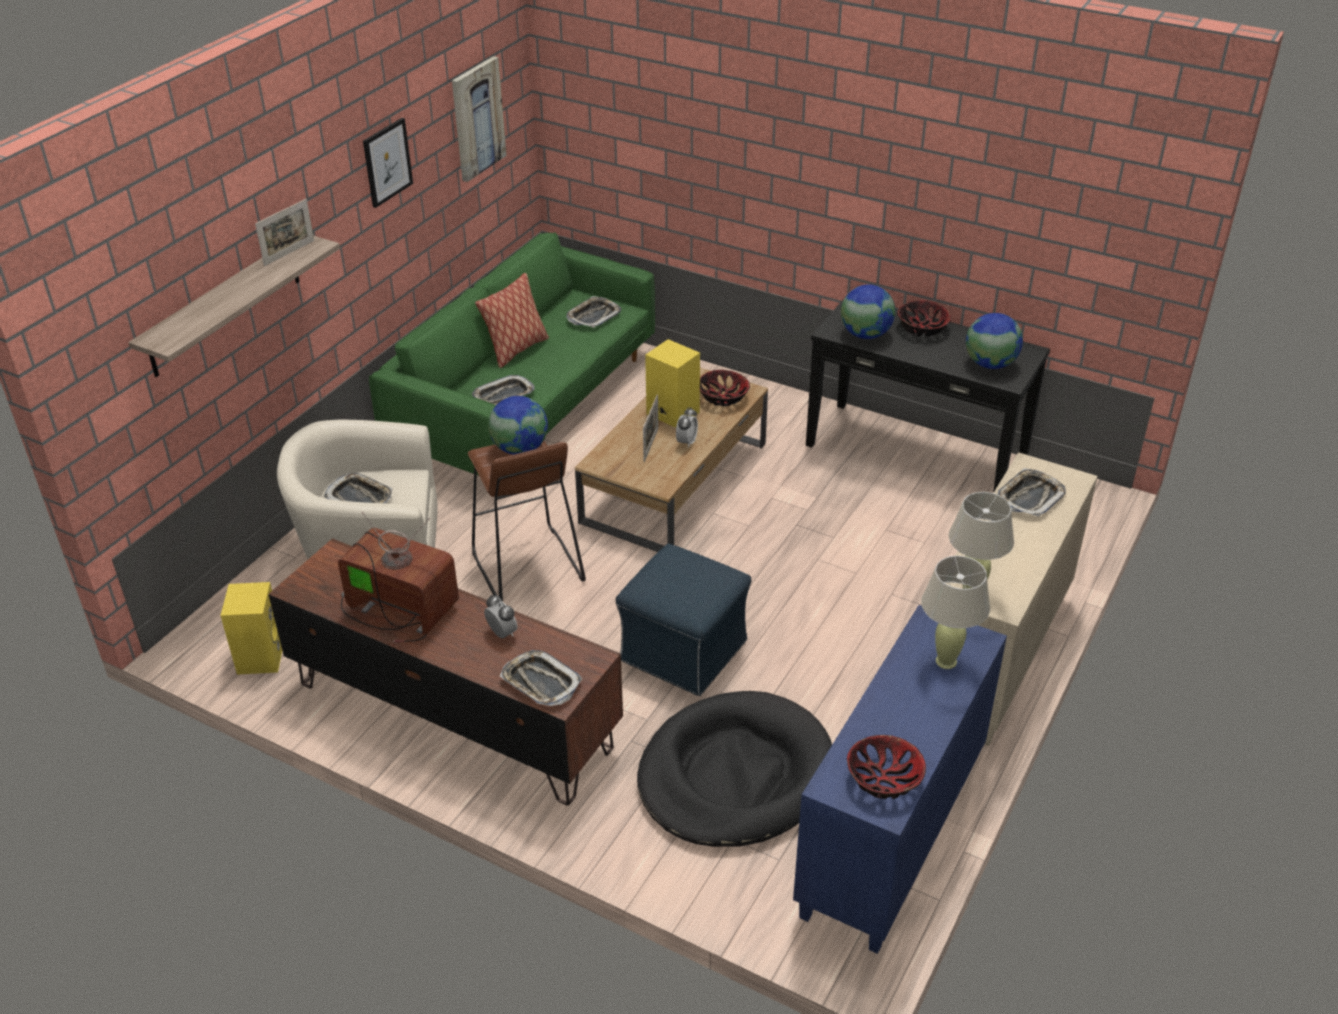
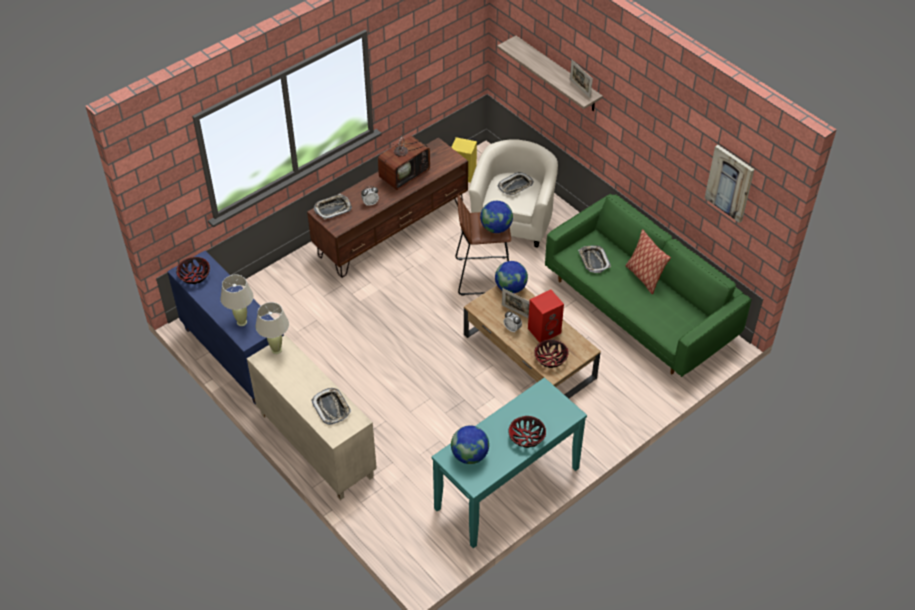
camera: 110 degrees right, 10 degrees up
picture [363,118,413,208] -> none
tray [566,296,621,328] -> none
blue ottoman [616,544,751,696] -> none
black dog bed [637,691,832,847] -> none
yellow speaker [645,339,700,428] -> red speaker [528,290,564,343]
black console table [806,299,1050,493] -> turquoise console table [432,377,587,548]
globe [841,284,895,339] -> globe moved to [495,261,528,293]

